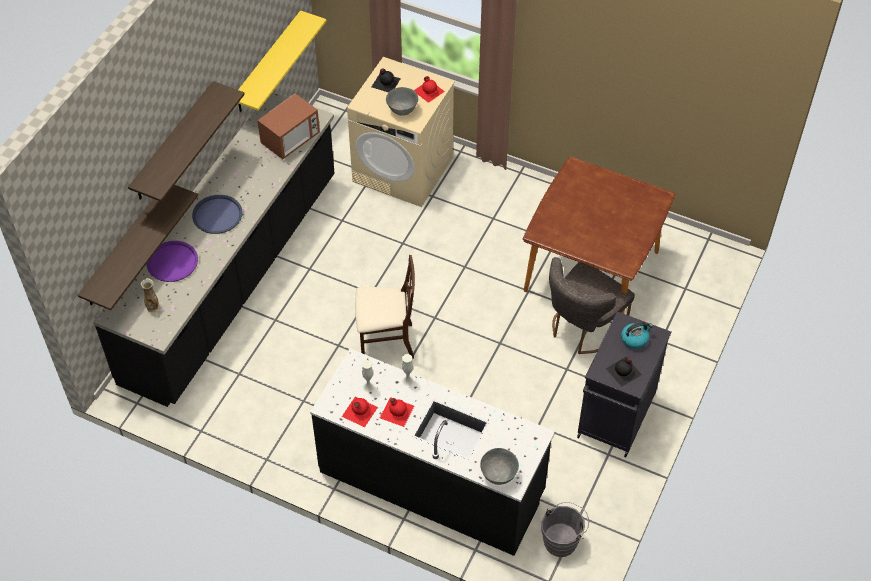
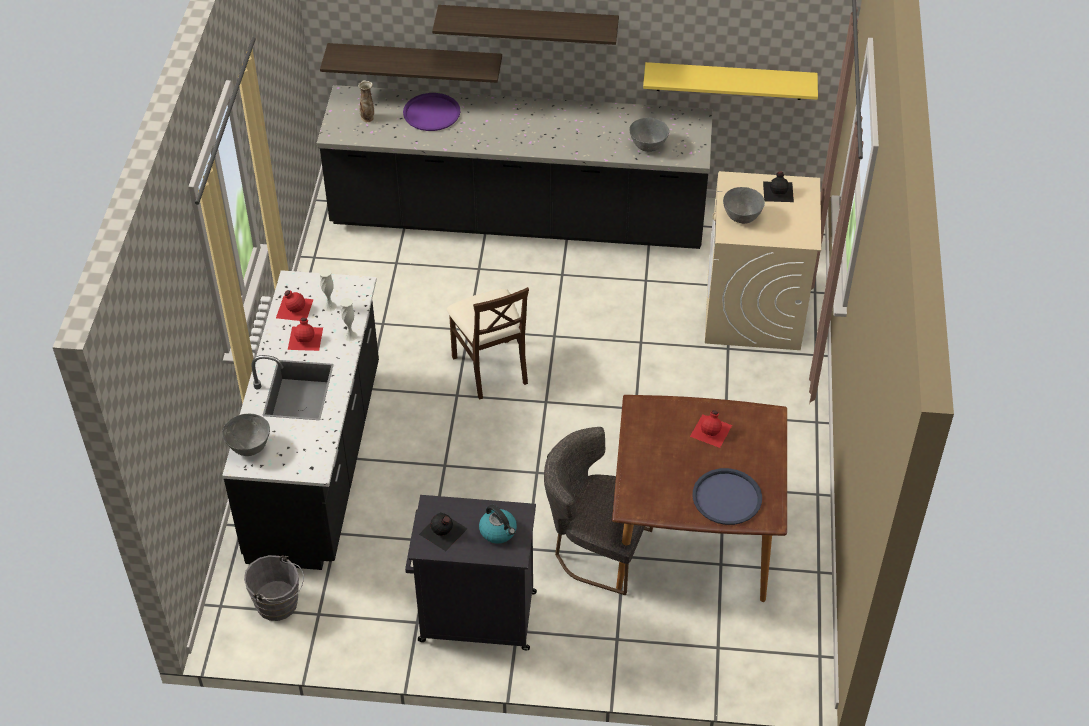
camera: 70 degrees right, 5 degrees down
blue tray [192,195,243,234] -> blue tray moved to [692,468,762,525]
microwave [257,94,320,159] -> grey bowl [629,118,669,152]
red bottle [414,76,445,103] -> red bottle moved to [690,410,732,448]

